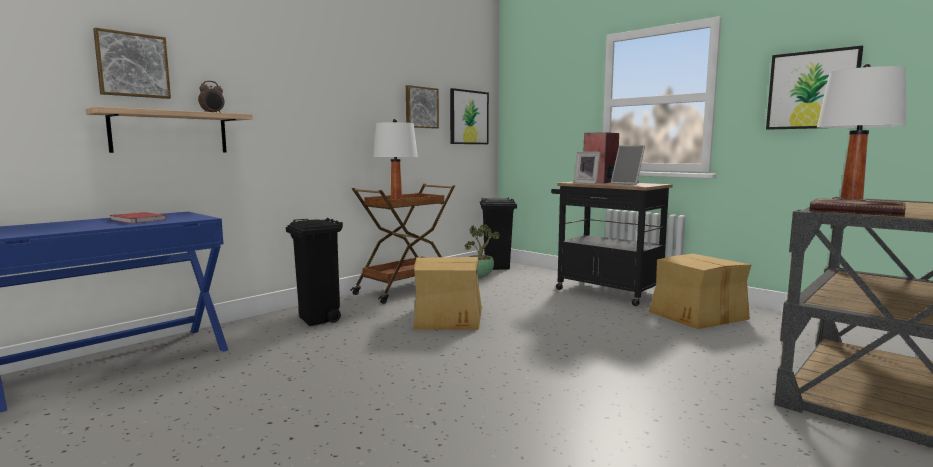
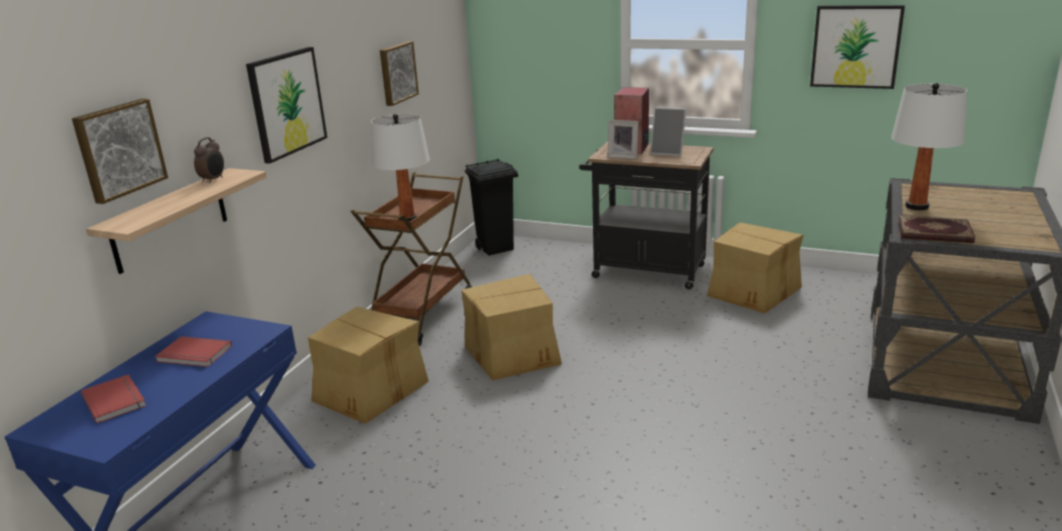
camera: 20 degrees left, 15 degrees up
black trash can [286,218,343,326] -> cardboard box [308,307,429,424]
picture [450,88,489,144] -> picture moved to [246,47,327,164]
potted plant [464,224,500,277] -> none
none -> red book [81,375,146,424]

